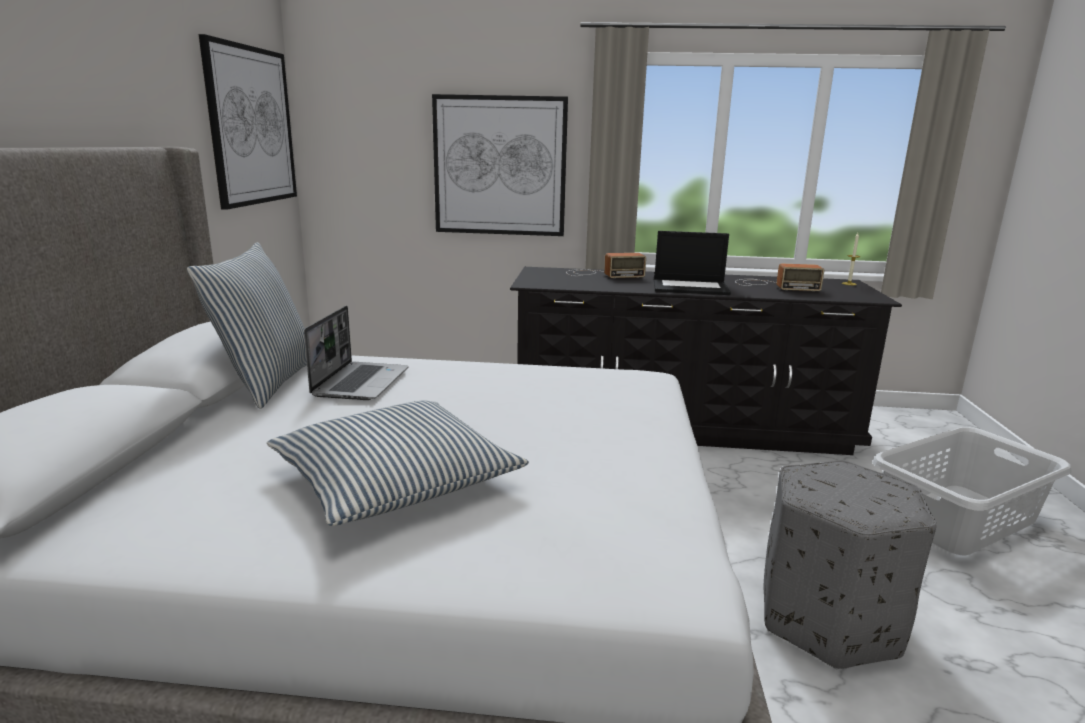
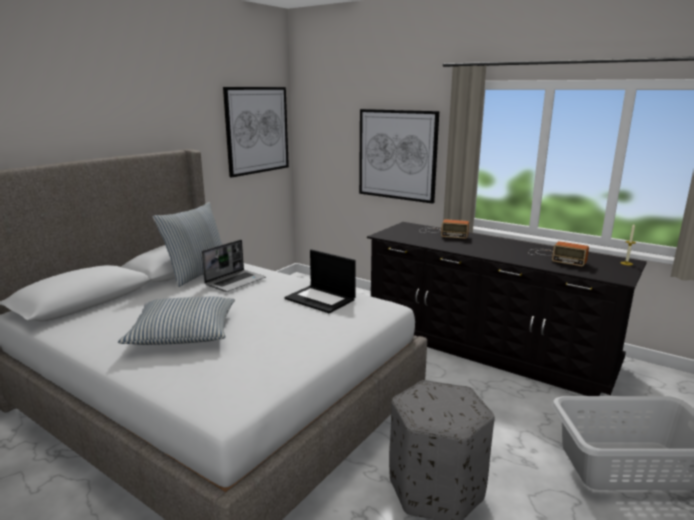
camera: 30 degrees right, 0 degrees up
laptop [654,231,731,295] -> laptop moved to [285,249,356,313]

